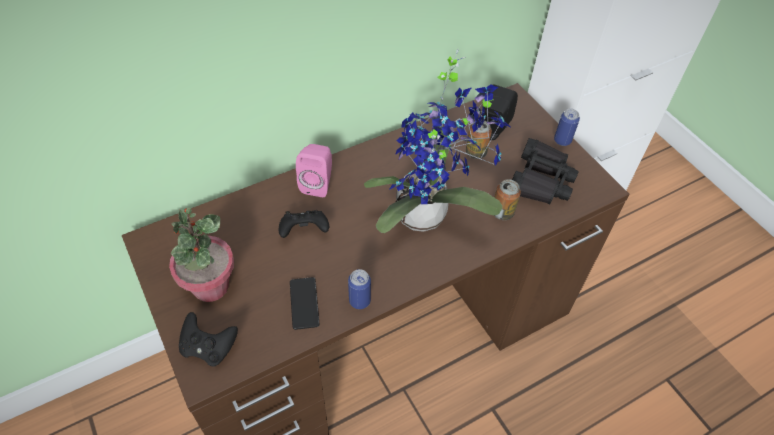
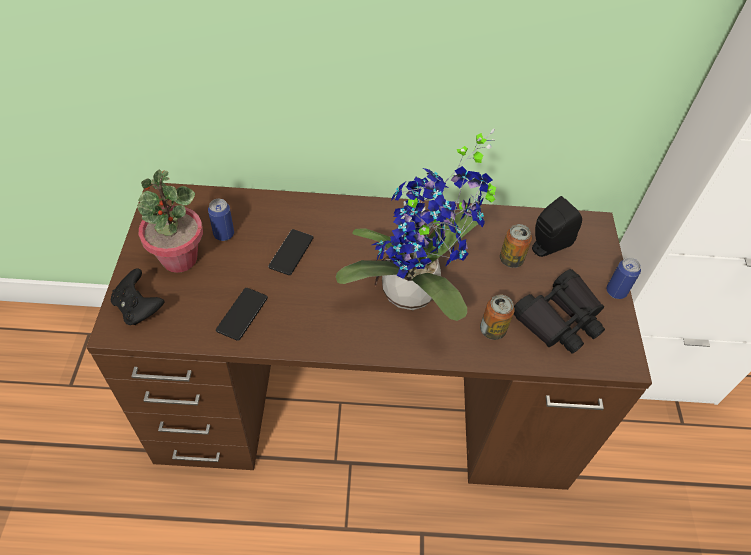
camera: 30 degrees right, 0 degrees up
black game controller [279,210,329,238] -> phone [268,229,313,275]
pink speaker [296,144,332,197] -> none
can [348,269,371,309] -> can moved to [208,199,234,241]

